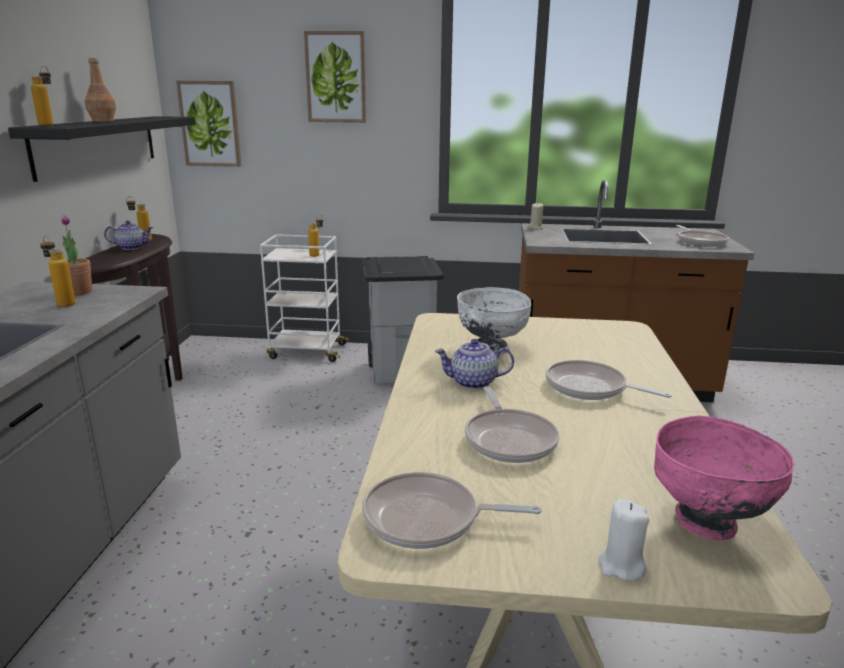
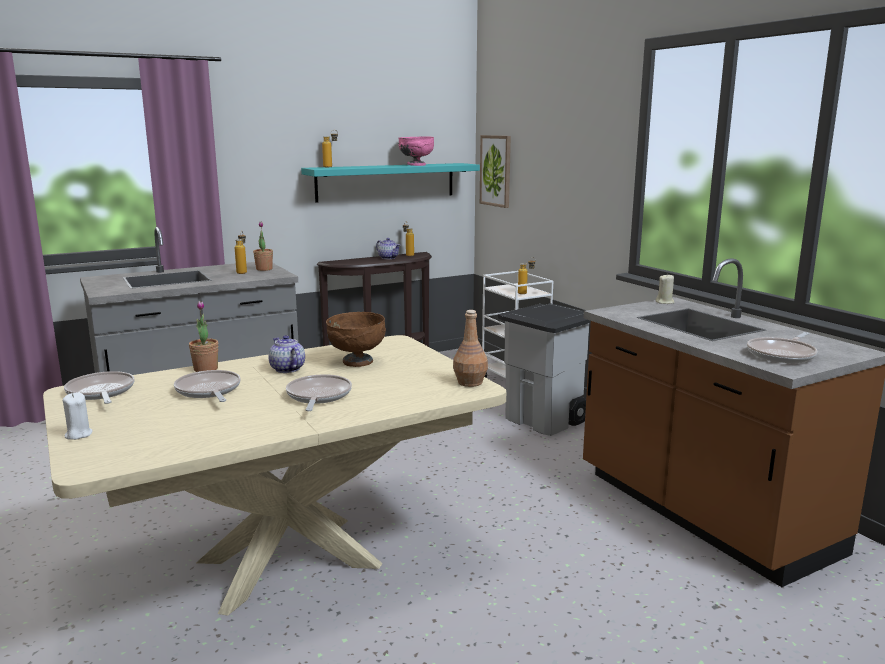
camera: 55 degrees right, 5 degrees down
black shelf [8,116,195,182] -> turquoise shelf [301,163,480,203]
brown bottle [85,57,116,122] -> brown bottle moved to [453,310,488,387]
picture [304,31,366,123] -> none
white bowl [457,287,531,355] -> brown bowl [326,312,386,367]
frying pan [465,387,560,463] -> frying pan turned 105 degrees clockwise [174,370,241,402]
pink bowl [654,416,794,540] -> pink bowl moved to [399,136,434,166]
none -> potted plant [189,301,218,372]

